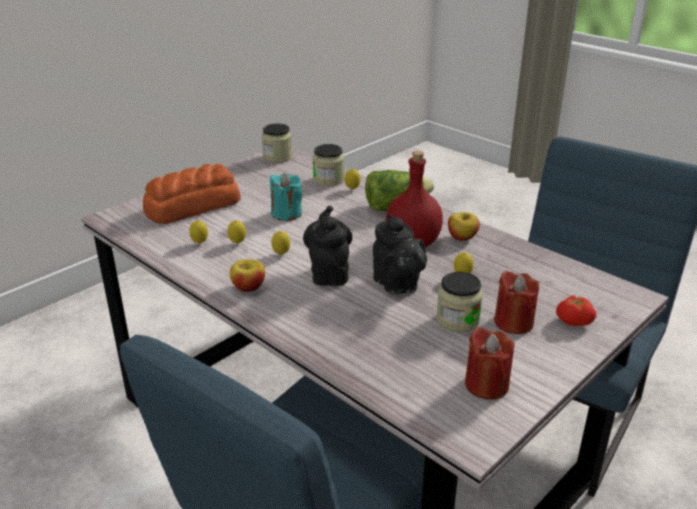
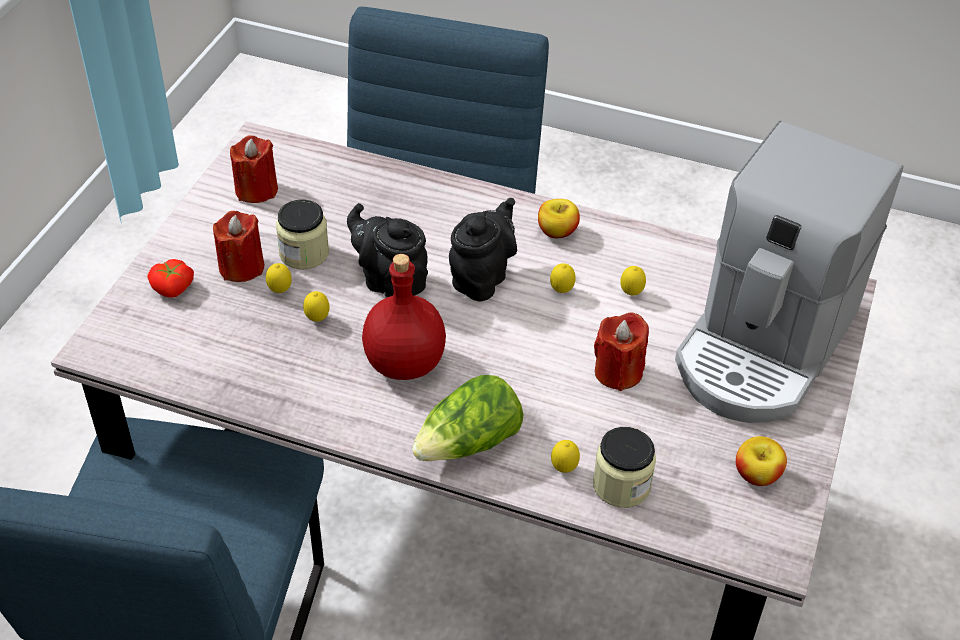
camera: 155 degrees right, 15 degrees up
bread [143,164,241,224] -> coffee machine [675,121,903,423]
lemon [189,220,208,244] -> lemon moved to [266,263,292,293]
jar [262,123,292,163] -> none
turquoise candle [270,173,302,221] -> red candle [594,313,649,391]
black teapot [303,205,352,286] -> black teapot turned 120 degrees counterclockwise [449,198,517,302]
apple [448,212,480,241] -> apple moved to [736,436,787,486]

